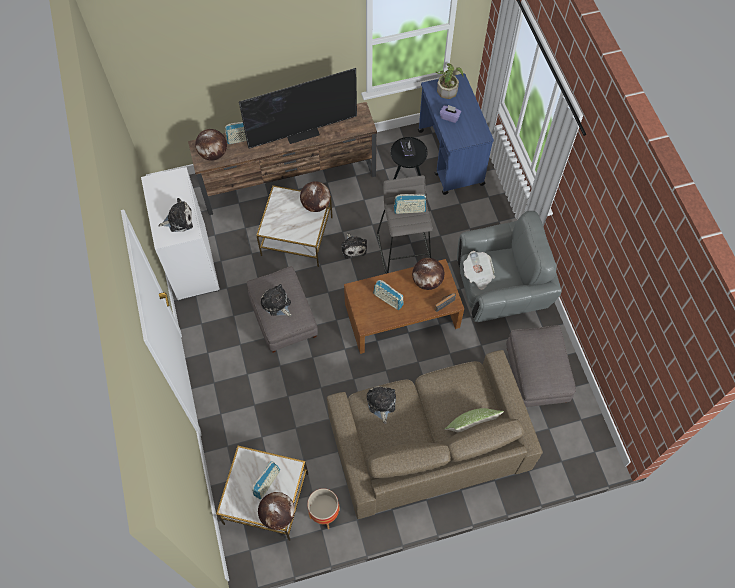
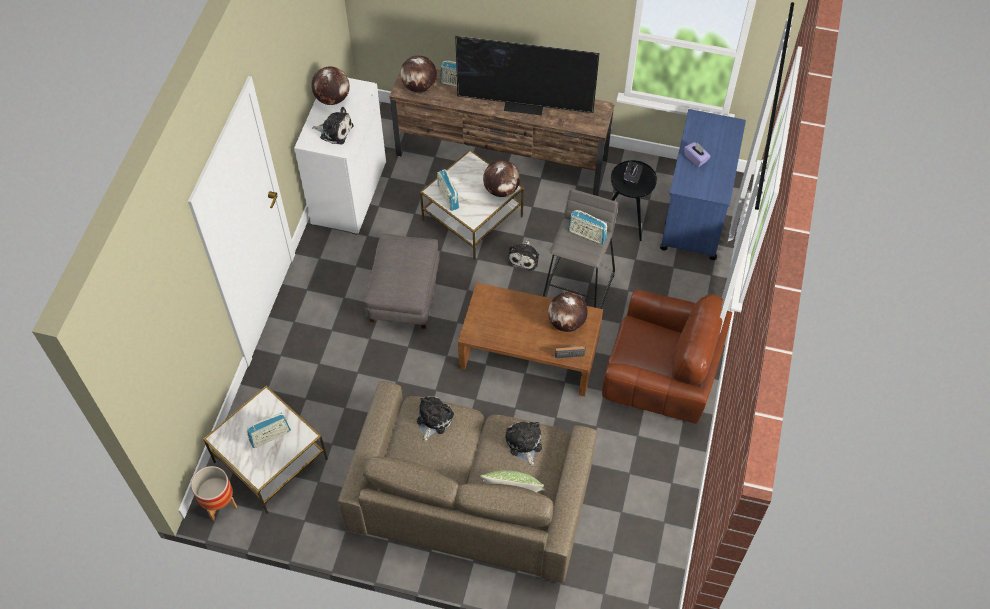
camera: 30 degrees right, 5 degrees down
globe [258,492,295,530] -> globe moved to [311,66,350,105]
plush toy [261,284,292,317] -> plush toy moved to [505,421,542,466]
planter [307,488,340,529] -> planter moved to [191,466,237,521]
radio [373,280,404,310] -> radio moved to [437,169,459,211]
potted plant [435,63,463,99] -> none
grey armchair [457,211,562,322] -> brown armchair [602,290,732,424]
newspaper [463,251,495,290] -> none
grey ottoman [506,325,576,407] -> none

